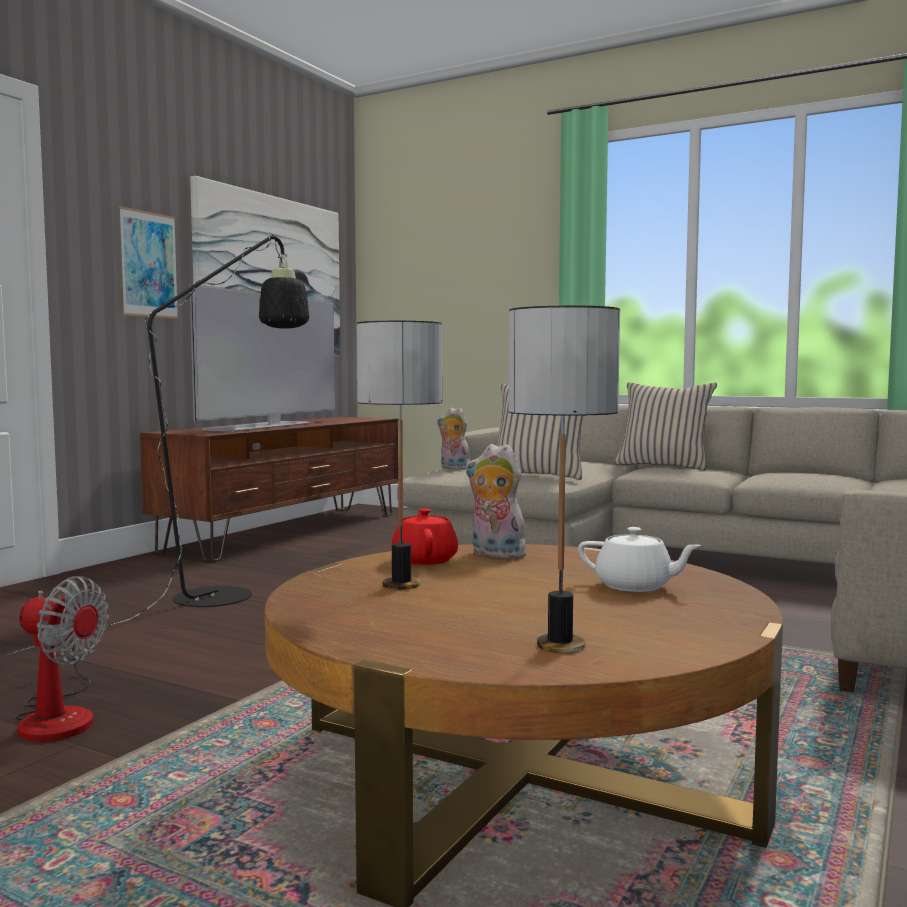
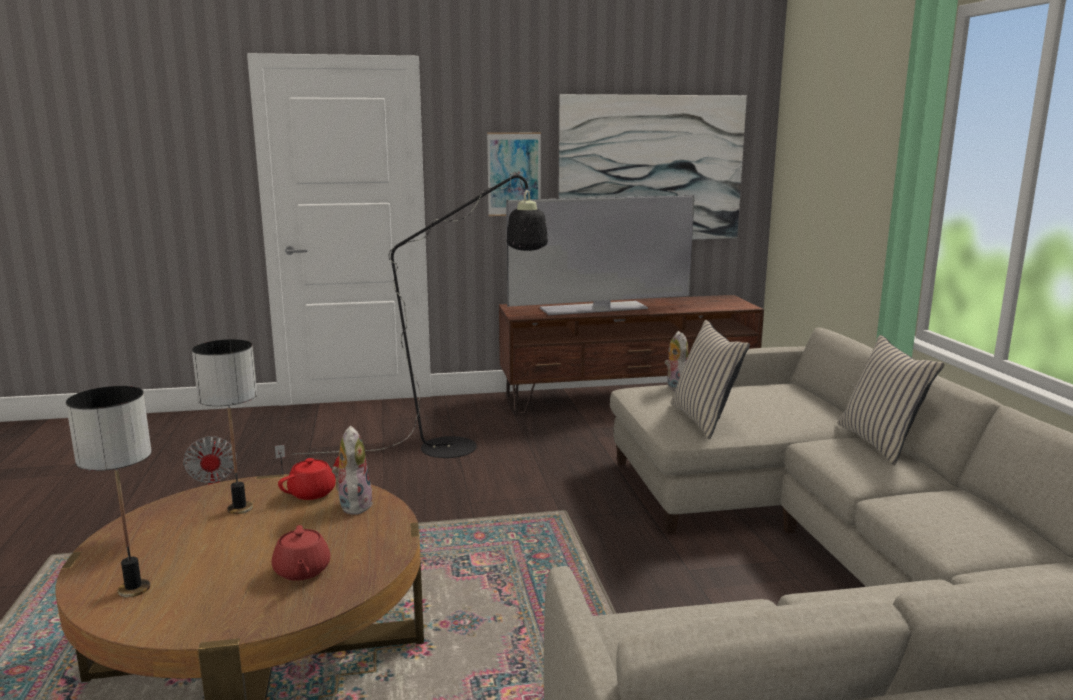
camera: 50 degrees right, 10 degrees up
white teapot [578,527,702,592] -> red teapot [272,525,331,581]

